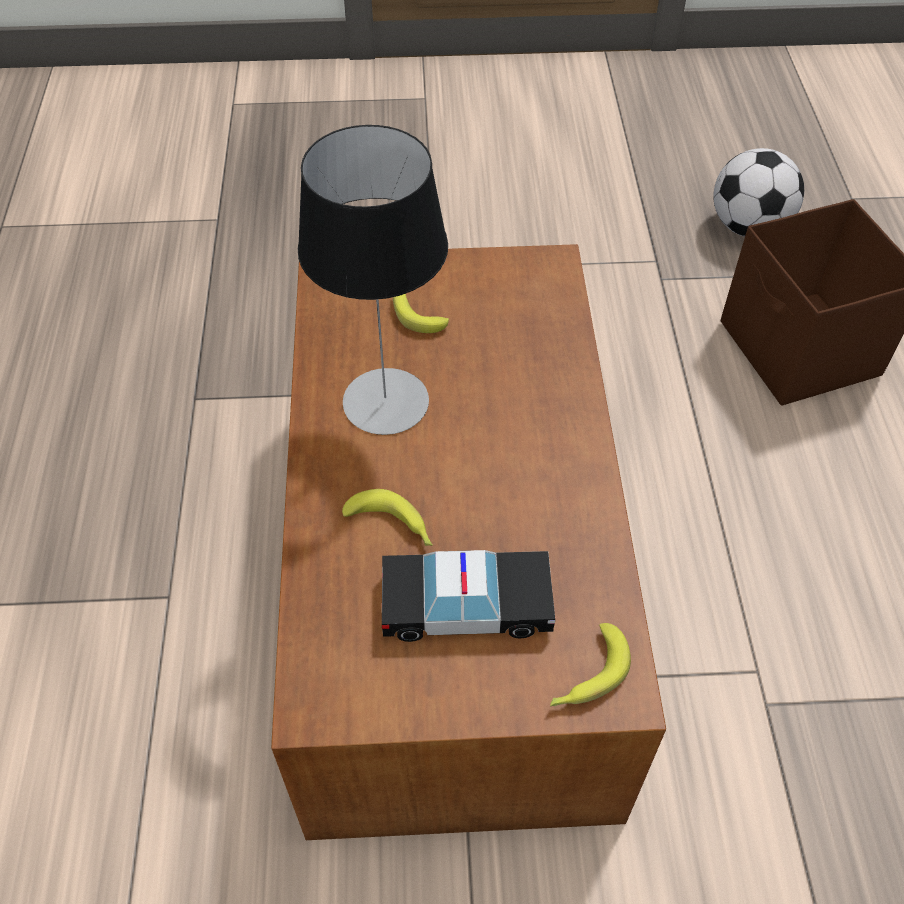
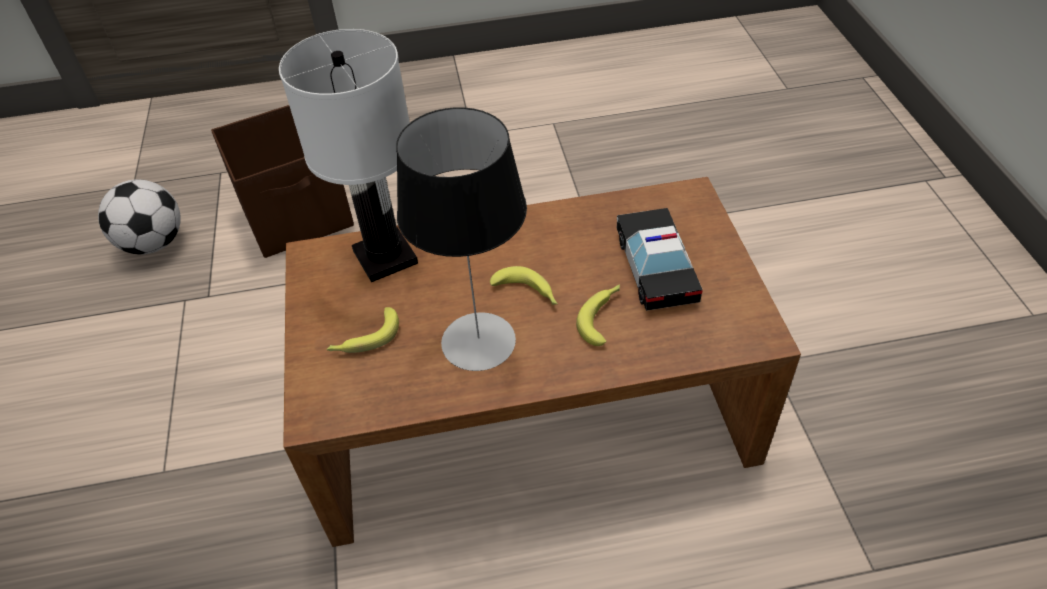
camera: 95 degrees left, 5 degrees down
banana [550,623,631,706] -> banana moved to [490,266,558,305]
none -> white table lamp [279,29,418,282]

